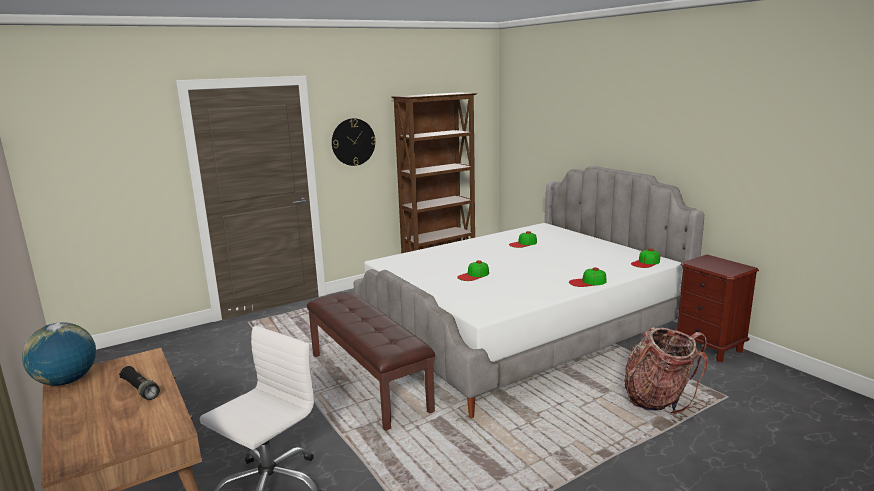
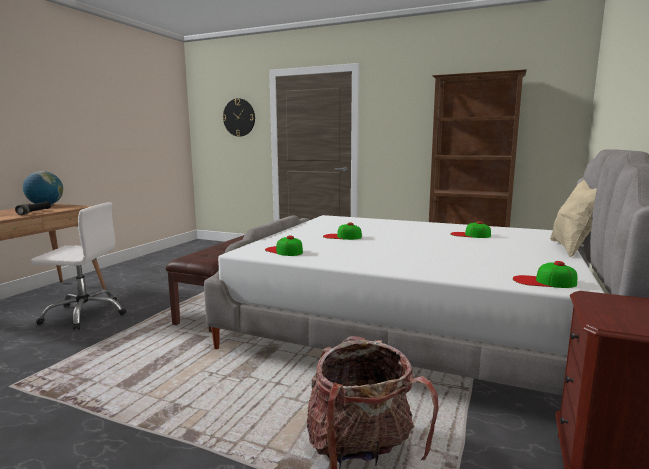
camera: 55 degrees right, 5 degrees down
wall clock [332,118,376,166] -> wall clock moved to [222,98,255,137]
cap [569,267,606,287] -> cap moved to [265,236,303,256]
none -> beige pillow [550,179,597,257]

